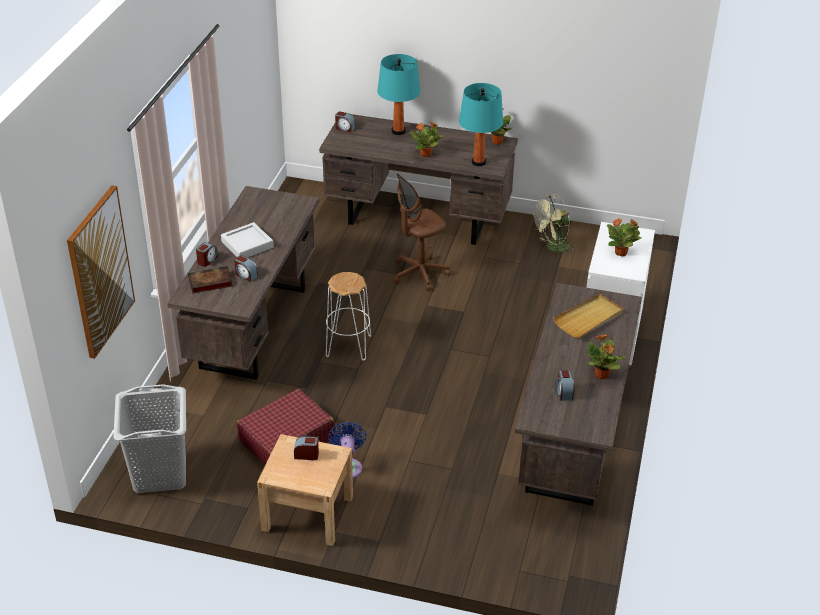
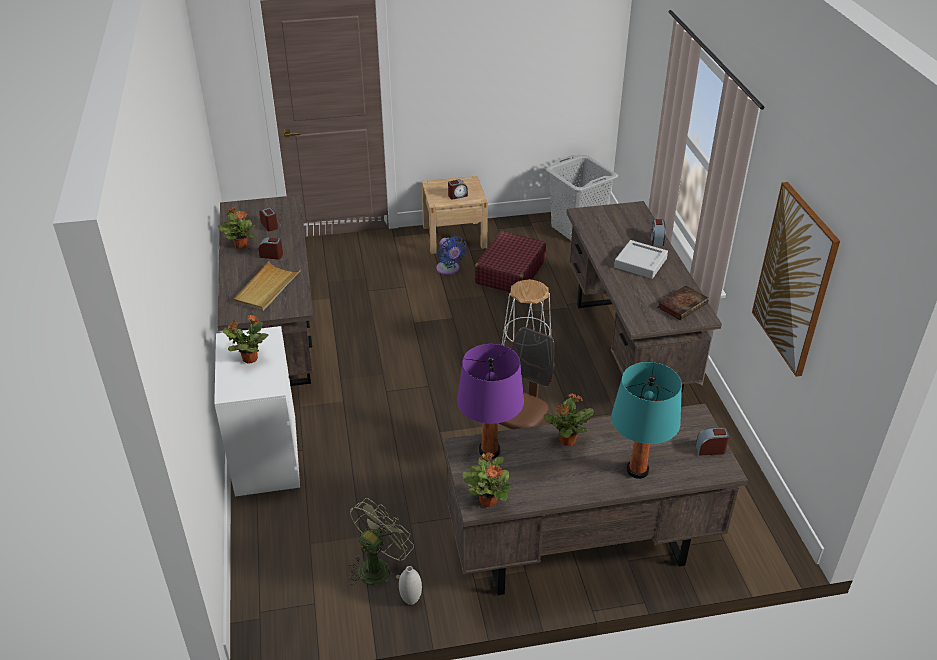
camera: 155 degrees right, 0 degrees up
picture [67,185,135,359] -> picture moved to [752,182,840,377]
book [188,266,233,294] -> book moved to [657,286,709,320]
alarm clock [234,255,258,282] -> alarm clock moved to [259,237,283,259]
turquoise table lamp [459,83,503,166] -> purple table lamp [457,344,524,459]

